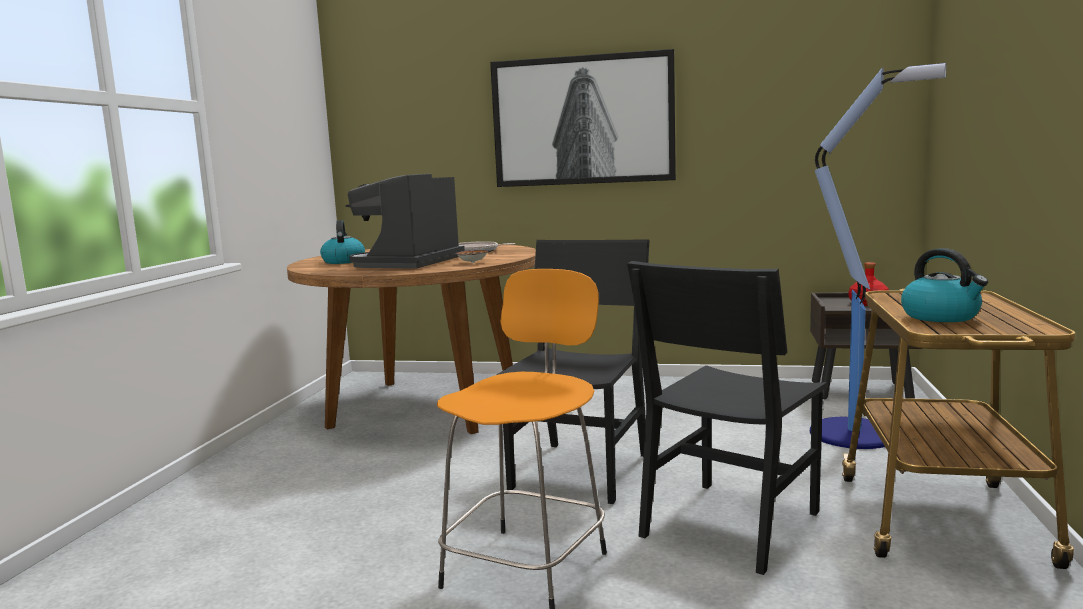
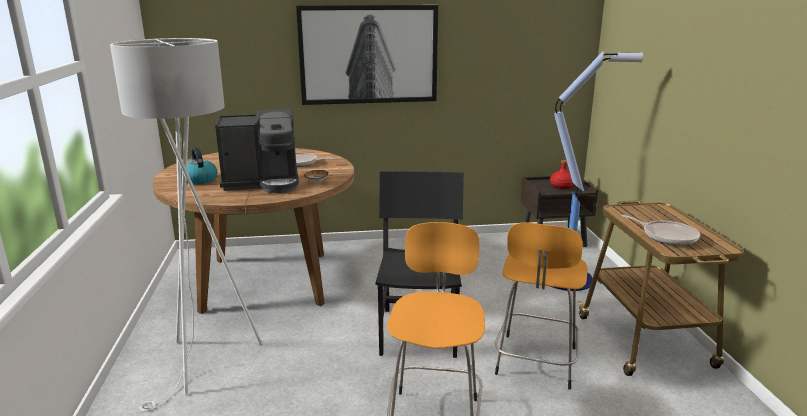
camera: 20 degrees left, 10 degrees up
coffee machine [345,173,465,269] -> coffee machine turned 105 degrees counterclockwise [215,109,299,193]
black chair [627,261,828,575] -> orange stool [495,222,588,390]
kettle [901,248,988,322] -> frying pan [622,215,700,245]
none -> white floor lamp [110,38,262,411]

